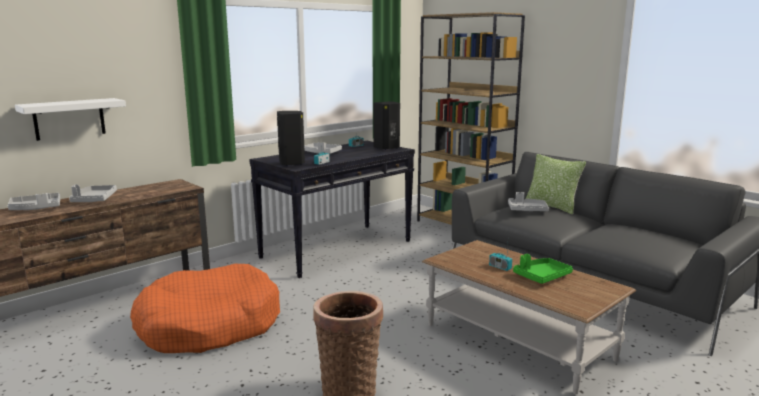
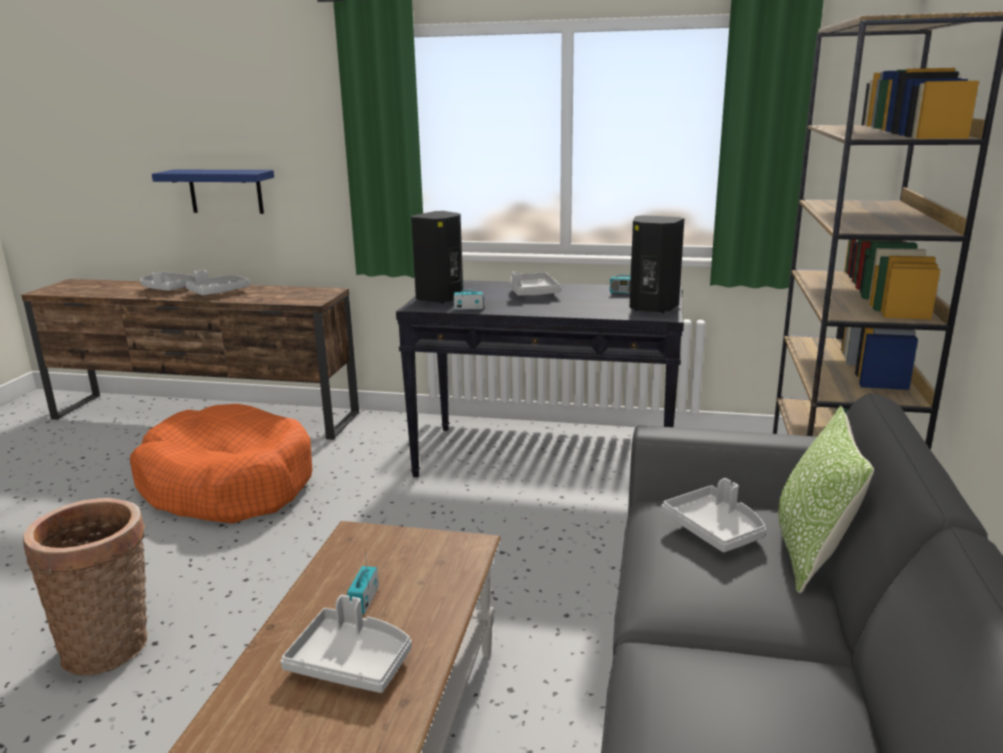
camera: 55 degrees right, 5 degrees up
white shelf [15,98,126,141] -> blue shelf [152,170,274,214]
green tray [513,254,573,284] -> grey tray [281,595,412,693]

